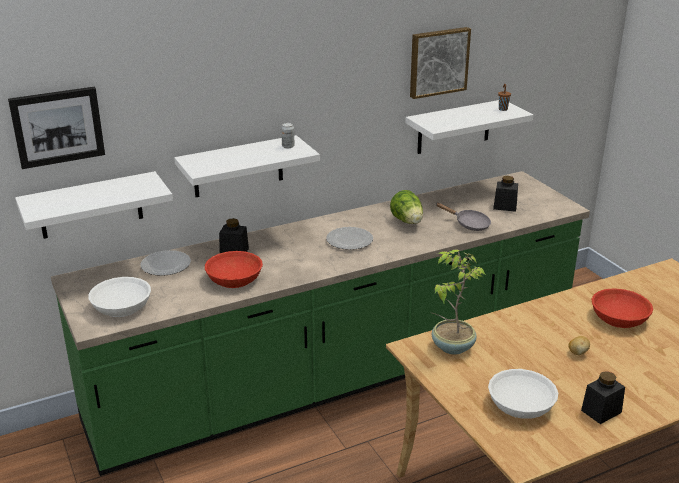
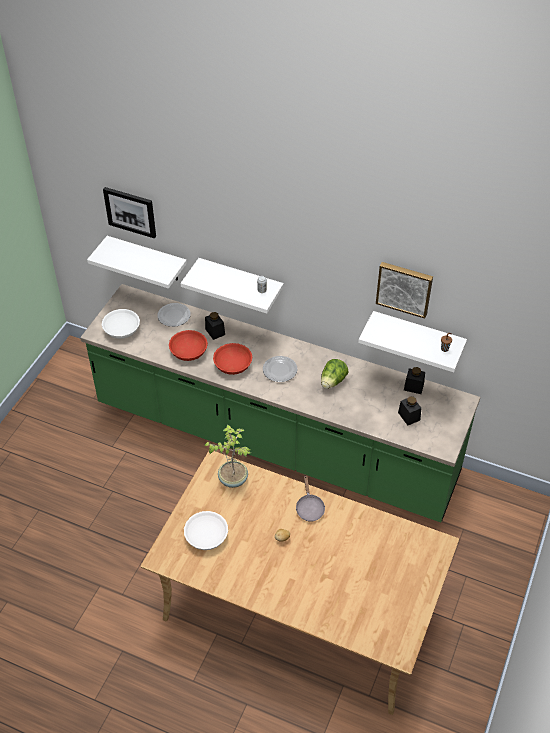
camera: 50 degrees right, 20 degrees up
grey frying pan [436,203,491,231] -> grey frying pan moved to [296,476,325,521]
black jar [581,371,625,424] -> black jar moved to [404,367,425,394]
red bowl [592,288,653,328] -> red bowl moved to [213,343,252,375]

